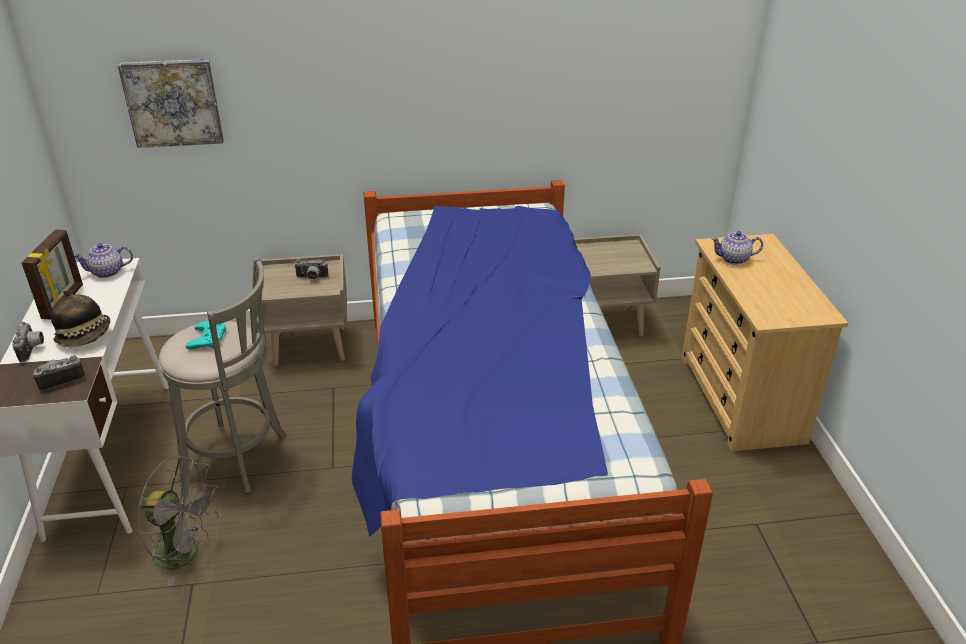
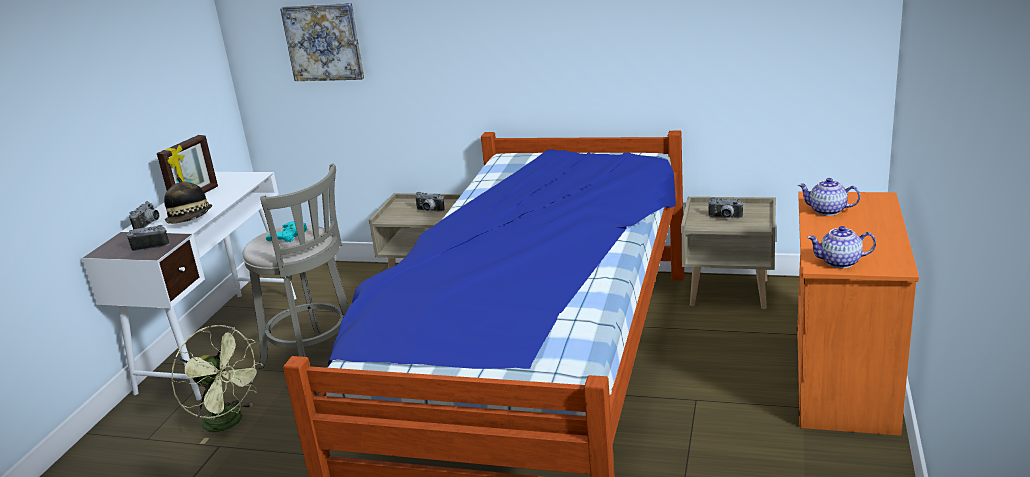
camera: 25 degrees right, 10 degrees down
teapot [74,243,133,278] -> teapot moved to [807,226,876,268]
grey fan [137,455,219,586] -> green fan [171,325,264,444]
beige dresser [682,234,848,452] -> orange dresser [797,192,919,436]
none -> camera [708,197,743,218]

